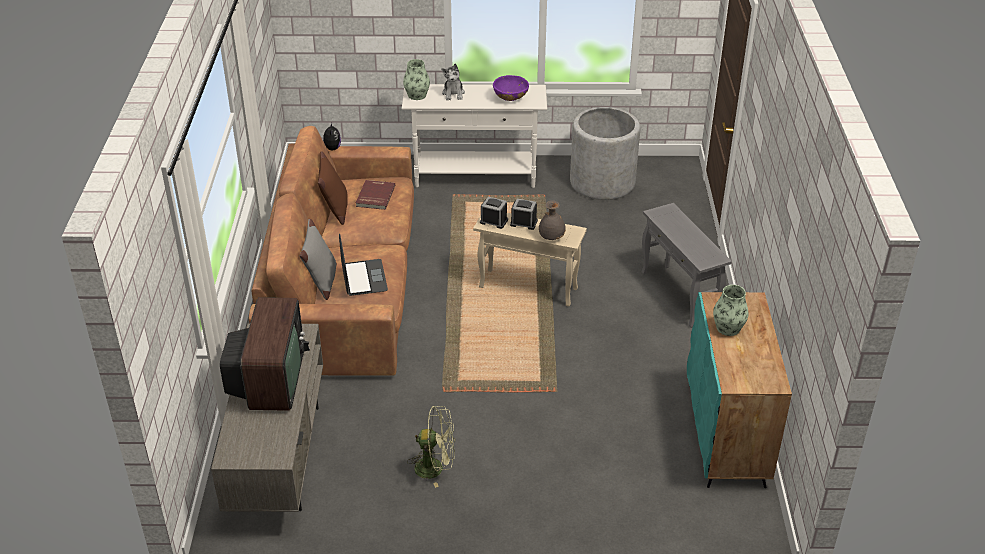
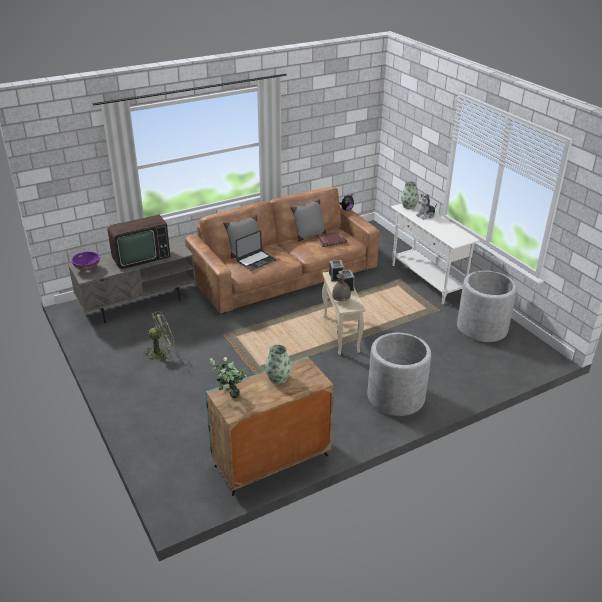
camera: 60 degrees right, 5 degrees down
brown pillow [318,151,348,225] -> grey pillow [291,199,326,242]
green fan [407,406,455,488] -> green fan turned 90 degrees counterclockwise [144,311,174,362]
purple bowl [493,75,529,101] -> purple bowl moved to [72,252,100,271]
grey side table [641,203,732,328] -> grey planter [368,333,431,416]
none -> potted plant [210,357,248,398]

